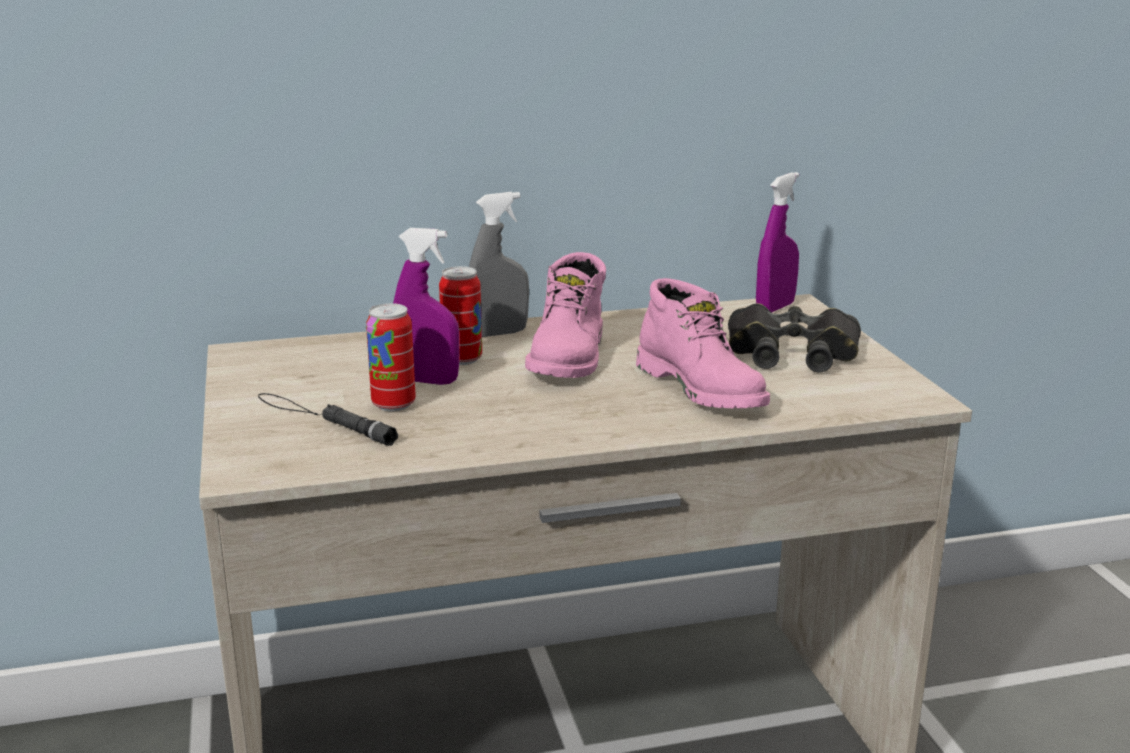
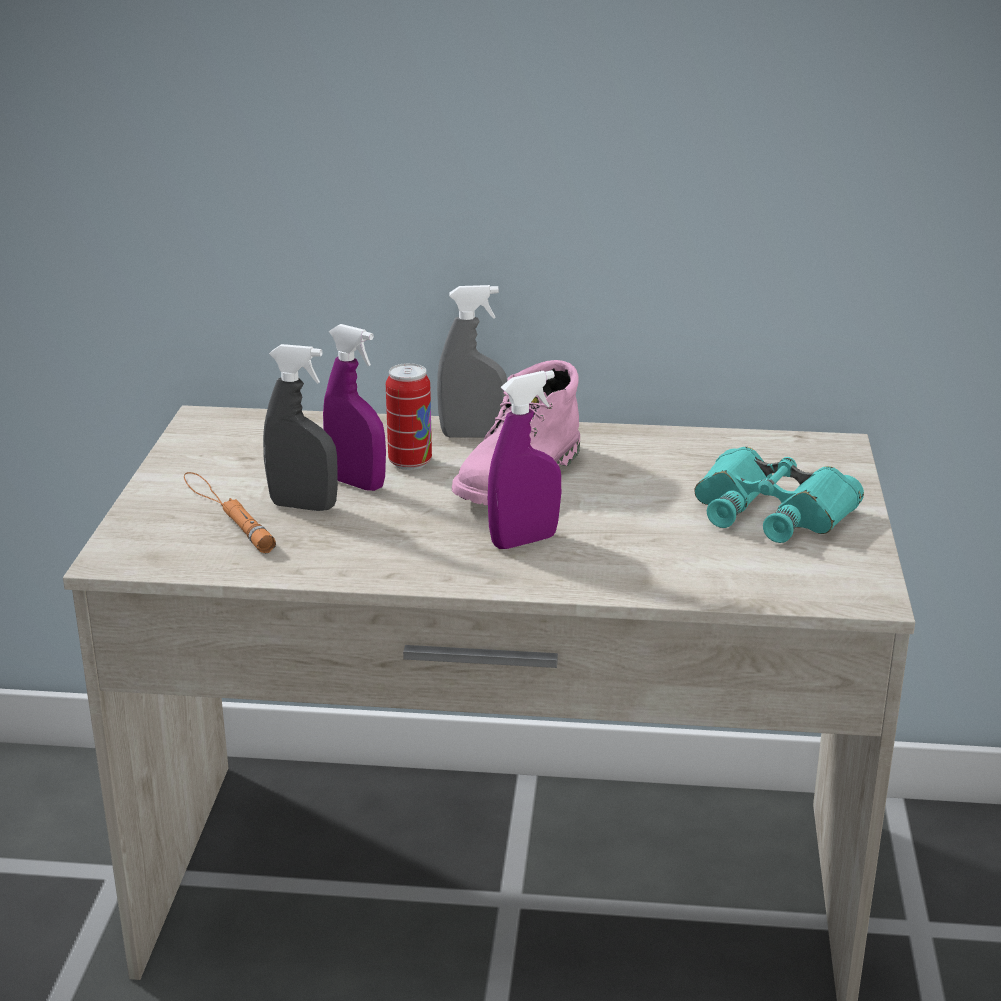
camera: 20 degrees right, 5 degrees up
black flashlight [258,393,398,446] -> orange flashlight [184,472,276,553]
can [366,303,416,411] -> grey spray bottle [263,344,338,511]
pink boot [636,278,770,408] -> none
black binoculars [728,303,861,373] -> turquoise binoculars [694,447,864,543]
purple spray bottle [756,172,799,313] -> purple spray bottle moved to [488,370,561,549]

